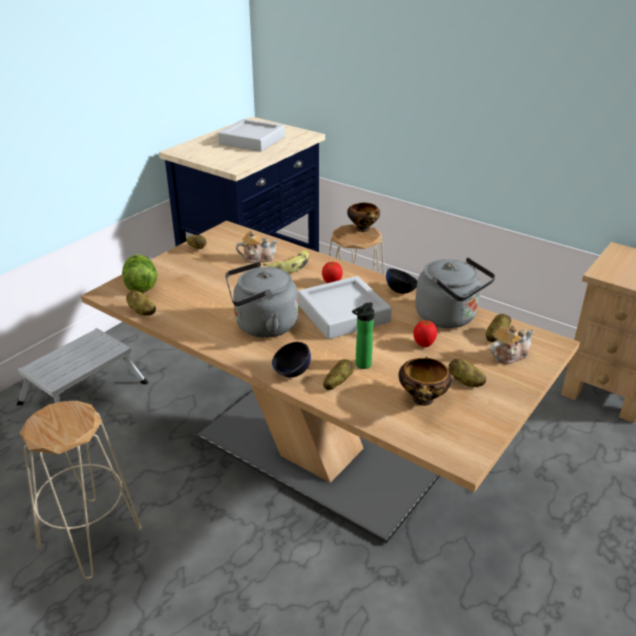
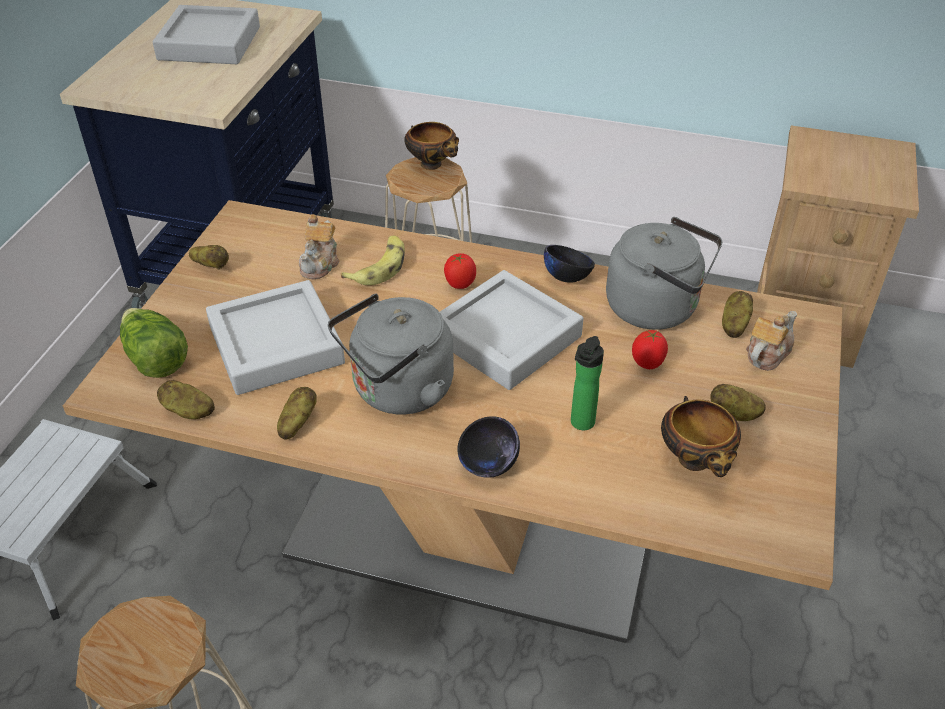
camera: 20 degrees left, 10 degrees up
teapot [236,230,278,263] -> teapot turned 135 degrees clockwise [299,214,340,279]
potato [323,359,355,390] -> potato moved to [277,387,317,440]
none -> grey tray [206,280,345,395]

